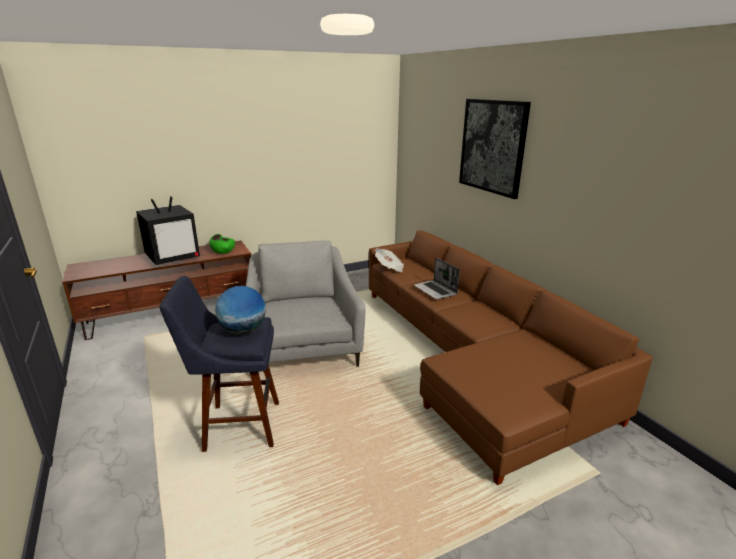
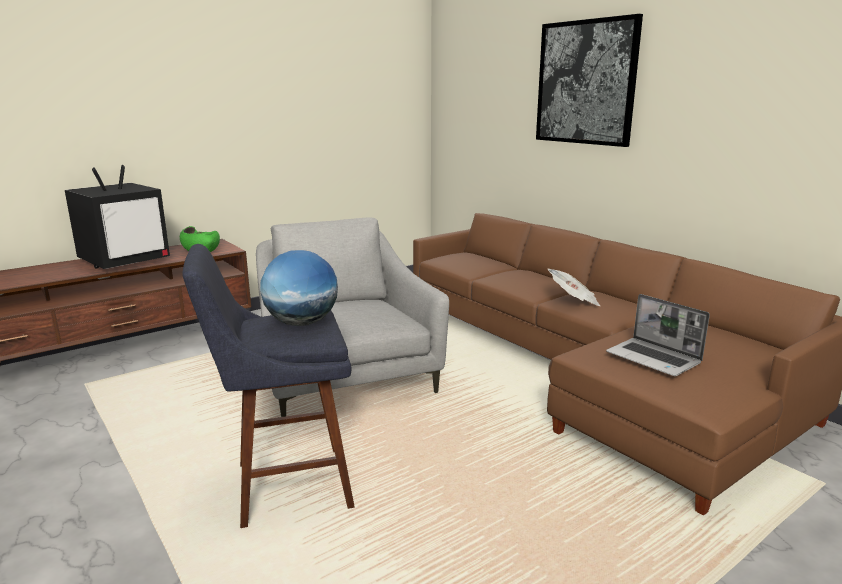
camera: 10 degrees left, 5 degrees down
newspaper [375,248,404,272] -> newspaper moved to [548,269,600,306]
laptop [414,258,460,299] -> laptop moved to [606,294,710,376]

